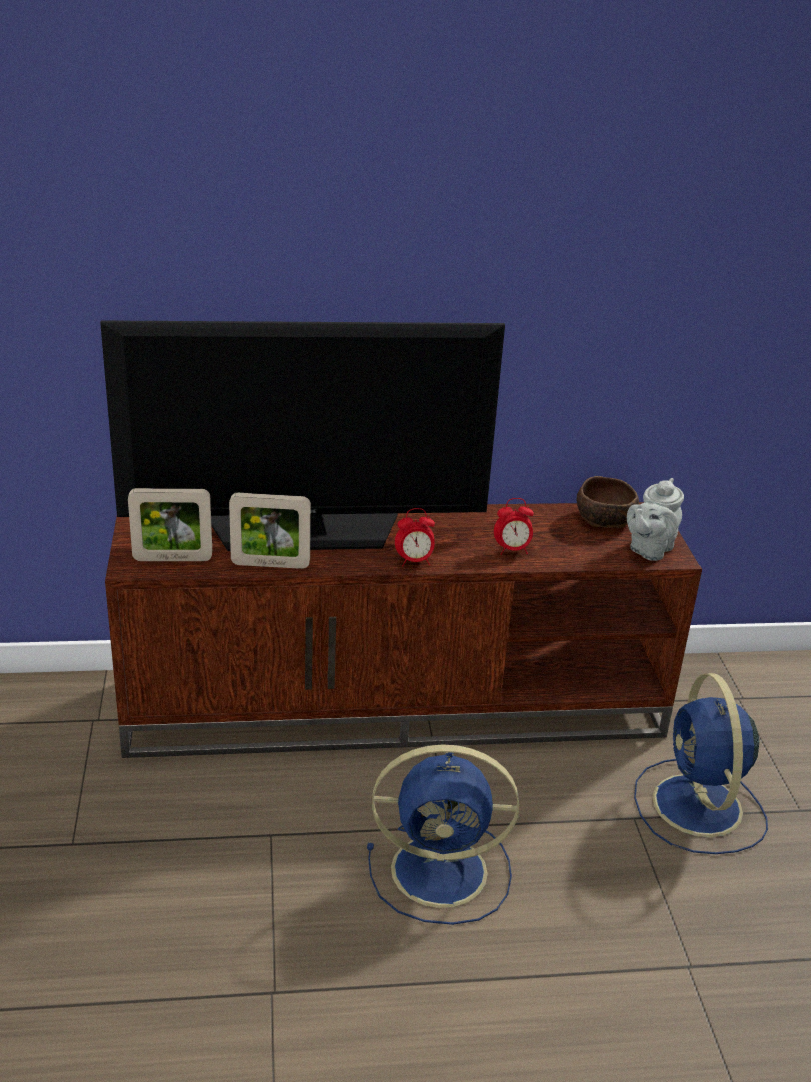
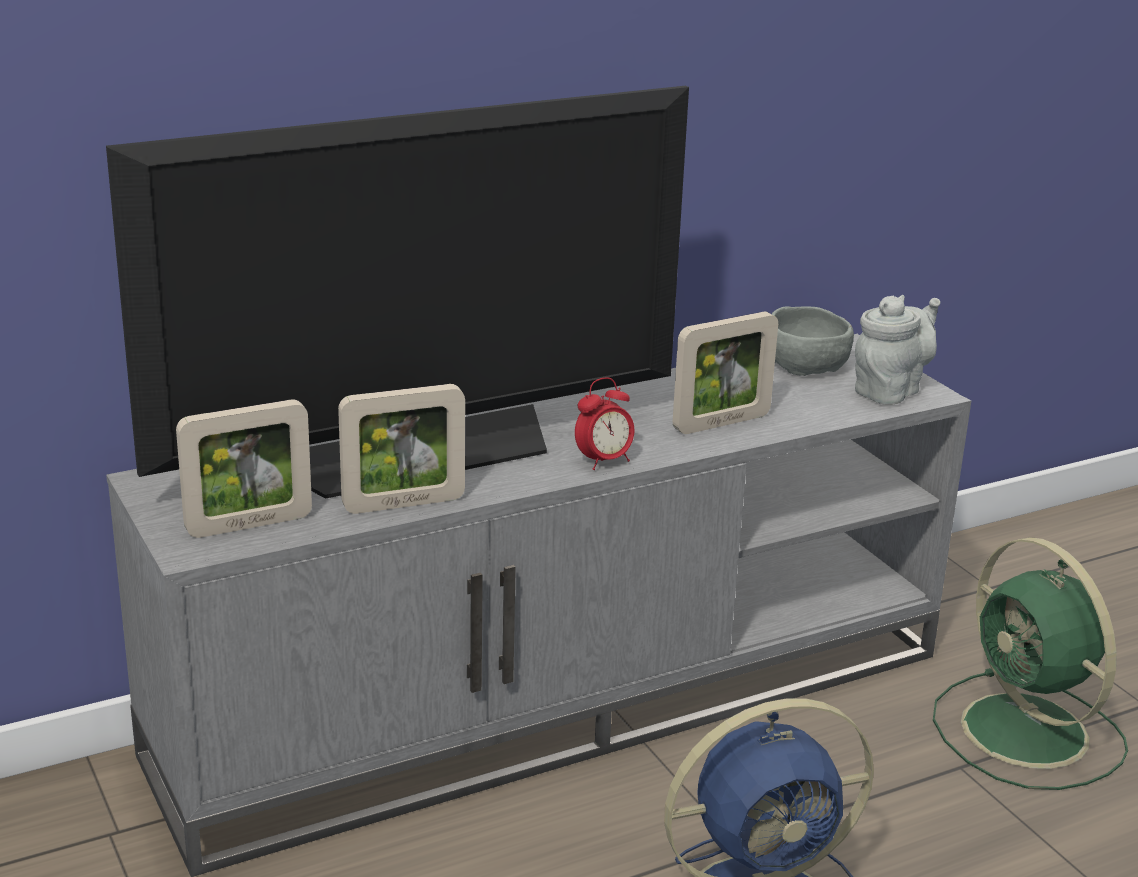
camera: 20 degrees left, 5 degrees down
brown tv stand [105,502,702,758] -> grey tv stand [106,334,971,877]
alarm clock [494,498,534,555] -> picture frame [673,312,778,434]
brown bowl [576,476,639,528] -> grey bowl [772,306,854,376]
grey teapot [627,478,684,561] -> grey teapot turned 150 degrees counterclockwise [855,295,940,405]
blue fan [634,673,768,854] -> green fan [933,537,1128,790]

